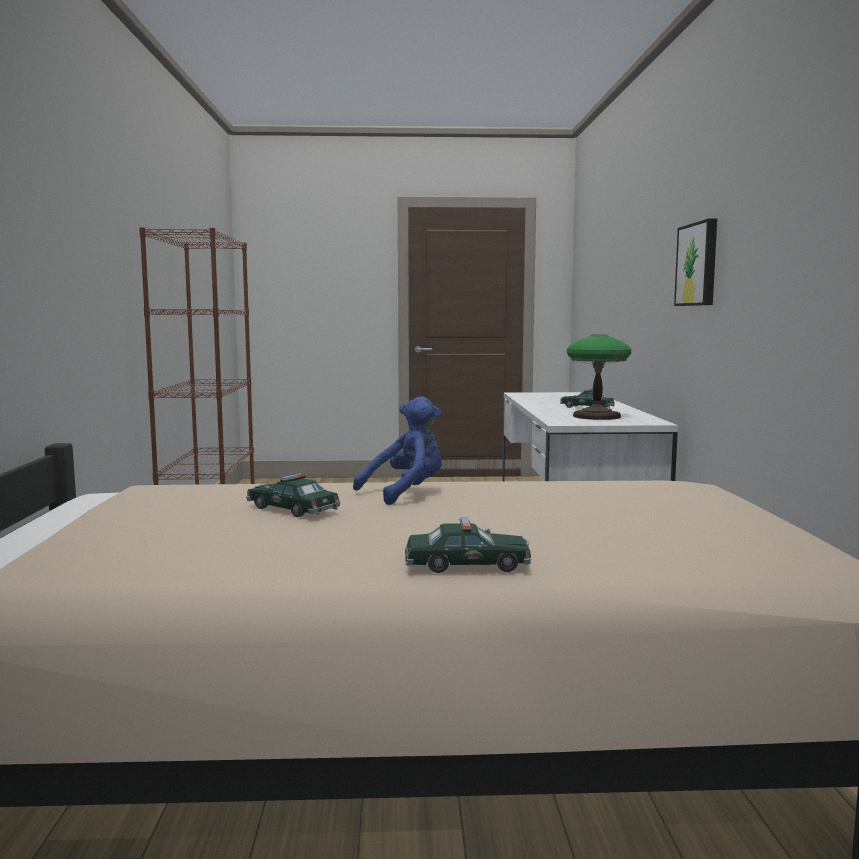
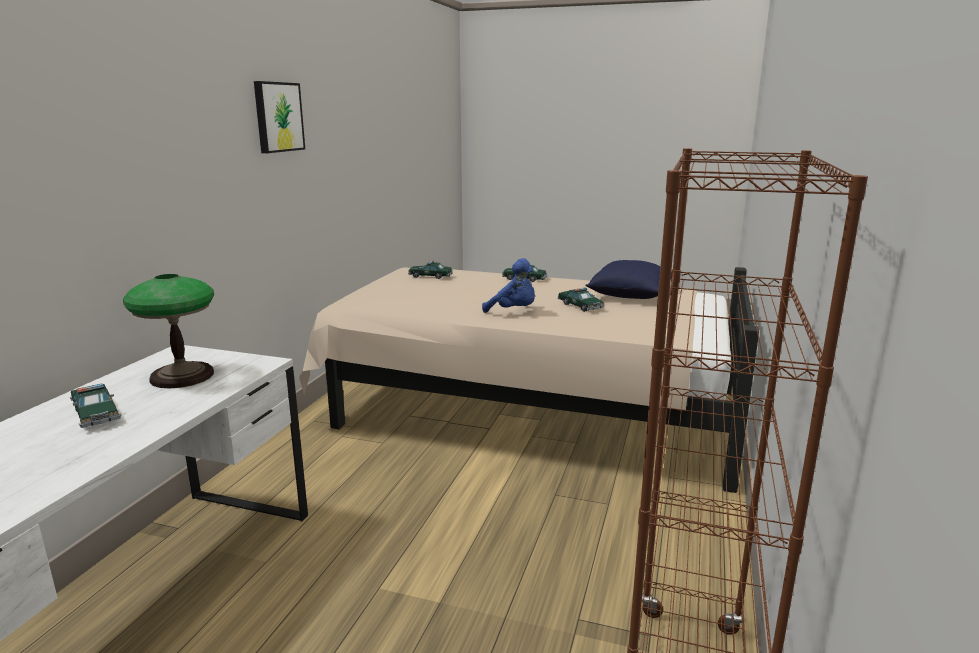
camera: 160 degrees left, 10 degrees up
blue plush toy [353,396,442,505] -> blue plush toy turned 135 degrees counterclockwise [482,258,535,313]
picture [674,219,717,306] -> picture moved to [254,81,305,153]
none -> toy car [408,260,452,279]
none -> blue pillow [585,260,672,299]

